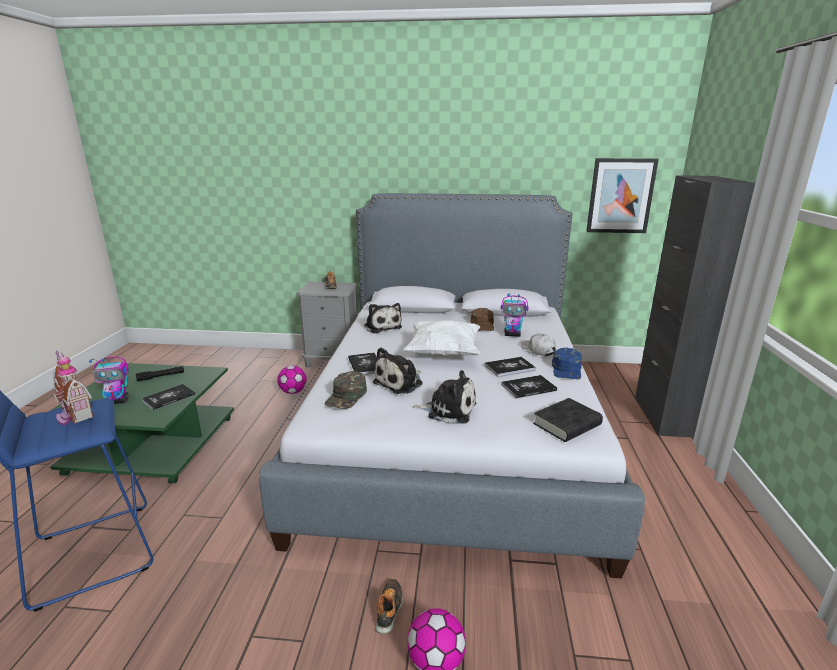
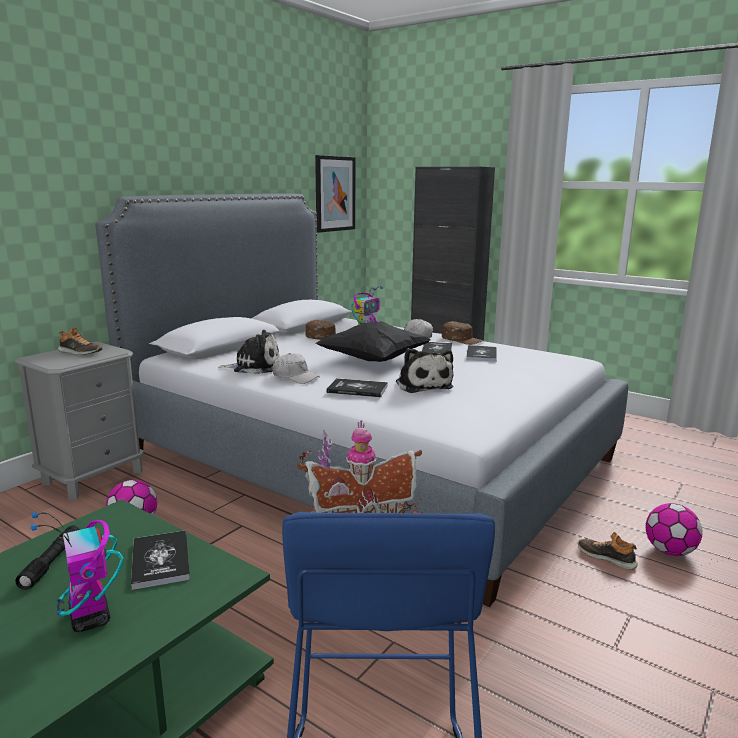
camera: 60 degrees left, 5 degrees down
toy robot [89,357,129,404] -> toy robot turned 135 degrees clockwise [30,512,123,632]
green cap [325,371,367,409] -> none
white pillow [403,320,480,357] -> black pillow [316,321,430,362]
plush toy [413,370,476,424] -> none
black book [533,398,603,442] -> none
blue cap [552,348,582,380] -> brown cap [442,321,484,345]
none -> white cap [272,353,320,384]

